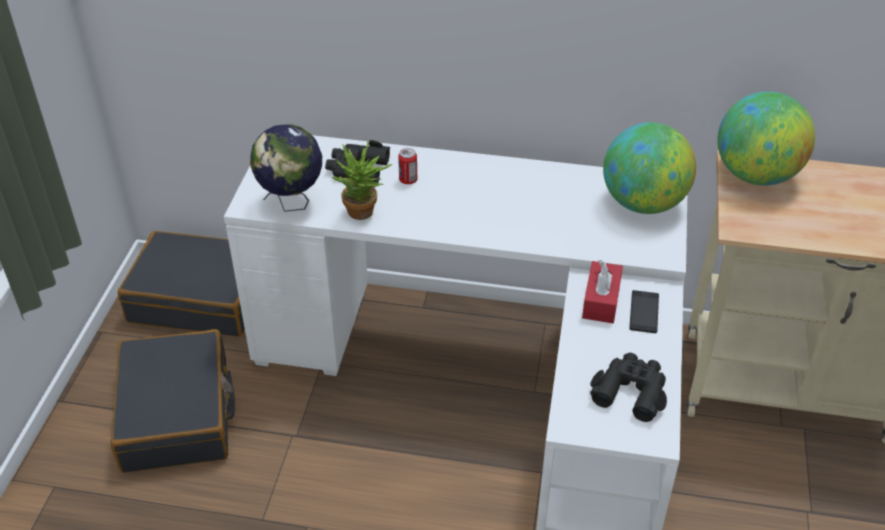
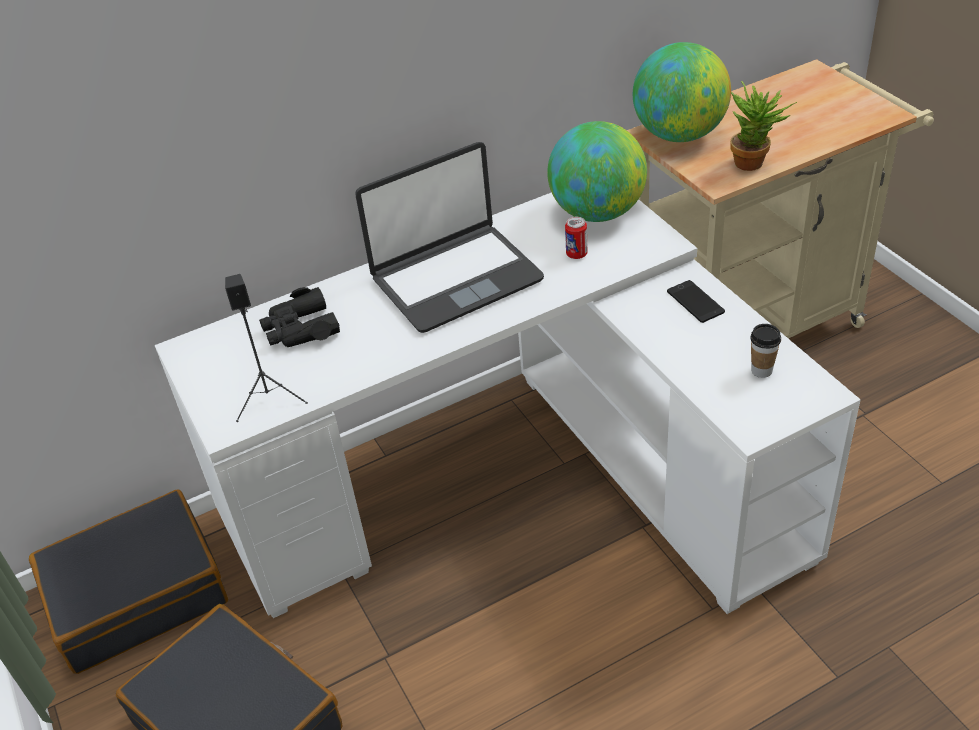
camera: 35 degrees left, 0 degrees up
globe [250,124,322,212] -> black speaker [225,274,308,422]
potted plant [332,141,392,220] -> potted plant moved to [730,81,797,171]
can [398,148,417,184] -> can moved to [565,217,587,259]
red tissue box [582,260,623,323] -> none
black binoculars [590,353,667,422] -> cup [750,324,781,378]
none -> laptop [355,142,544,333]

